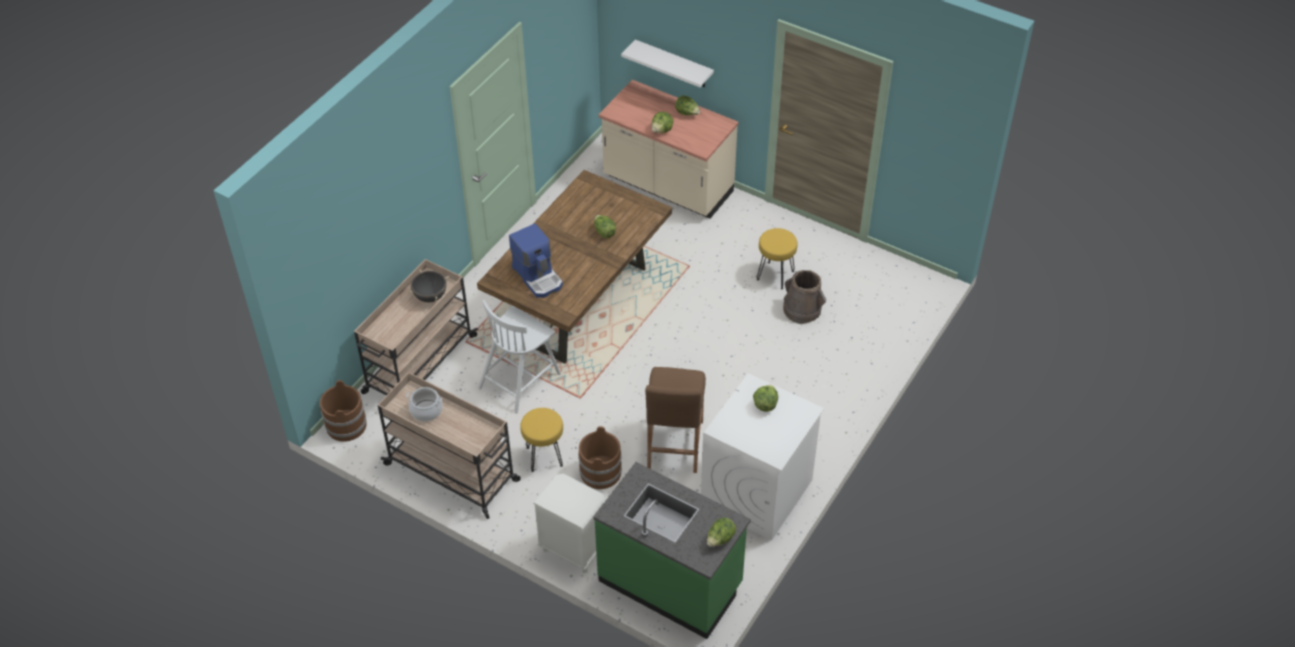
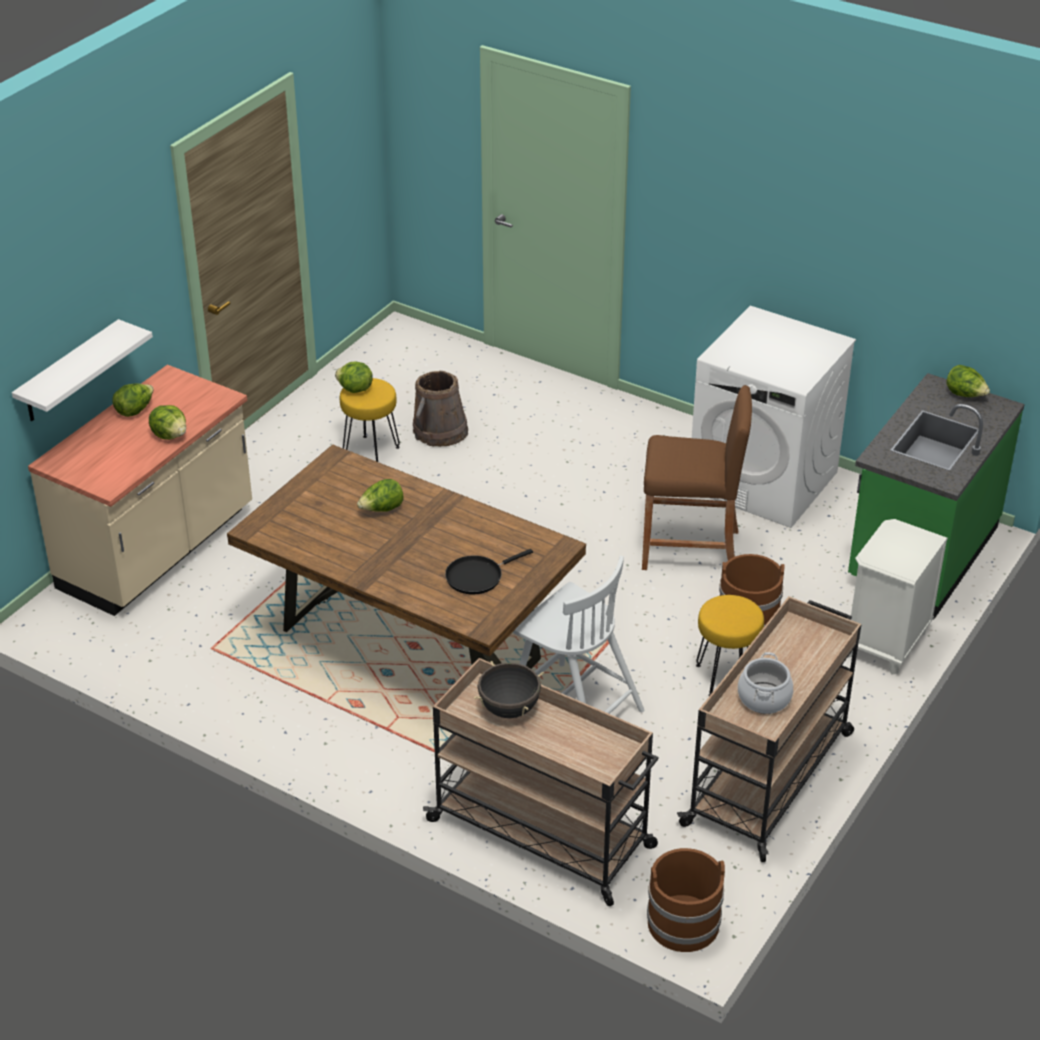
camera: 90 degrees left, 10 degrees down
coffee machine [509,223,563,298] -> black frying pan [445,549,533,594]
lettuce [753,385,778,412] -> lettuce moved to [335,362,373,393]

